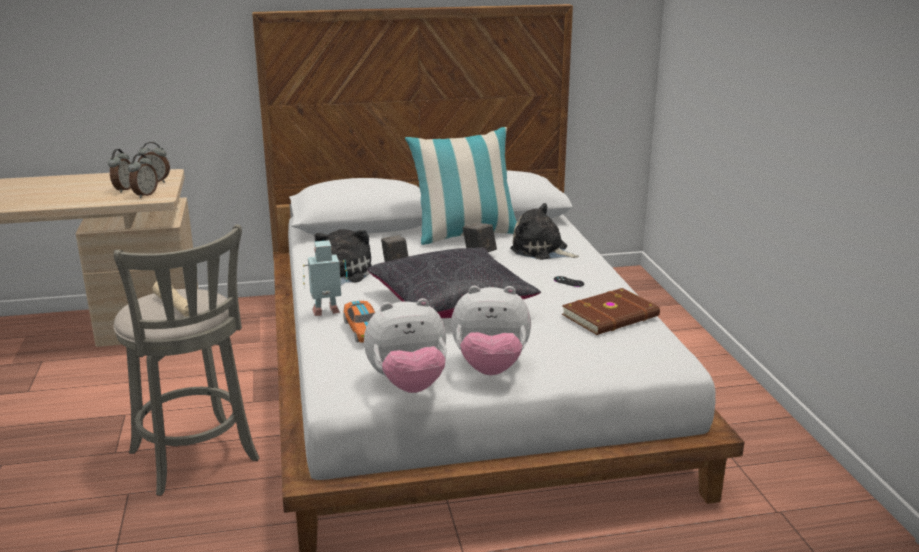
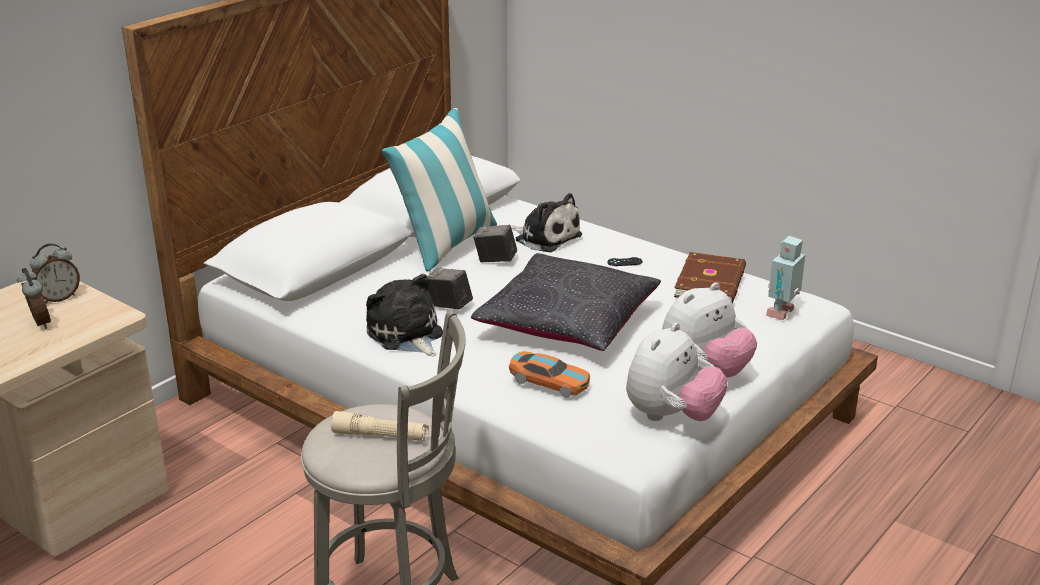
camera: 40 degrees left, 5 degrees up
alarm clock [128,154,158,198] -> none
toy robot [303,240,348,316] -> toy robot moved to [766,236,805,320]
plush toy [510,203,579,260] -> plush toy turned 135 degrees counterclockwise [511,193,582,252]

